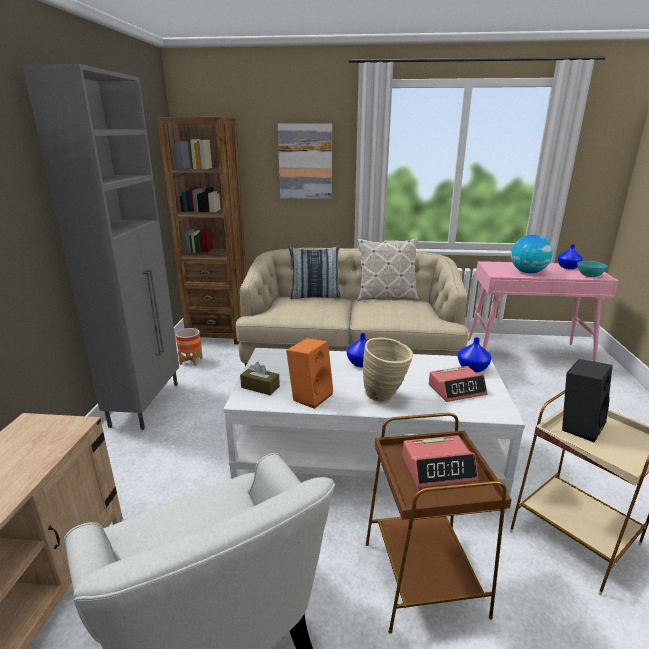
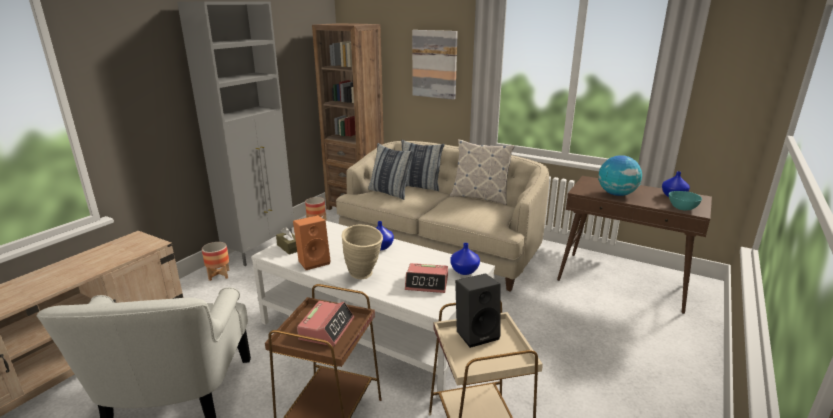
camera: 25 degrees right, 0 degrees up
alarm clock [402,435,478,488] -> alarm clock turned 90 degrees counterclockwise [297,301,354,346]
pink console table [468,261,619,362] -> brown console table [557,176,712,314]
none -> planter [202,242,229,281]
none -> pillow [368,143,414,200]

